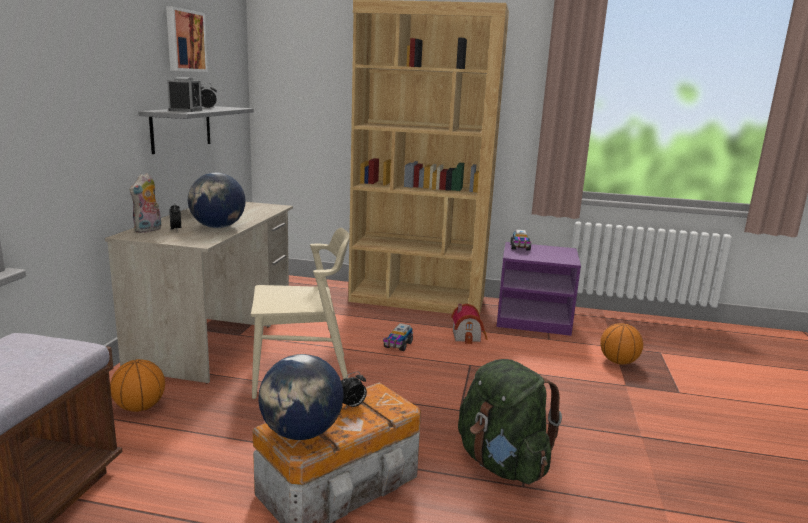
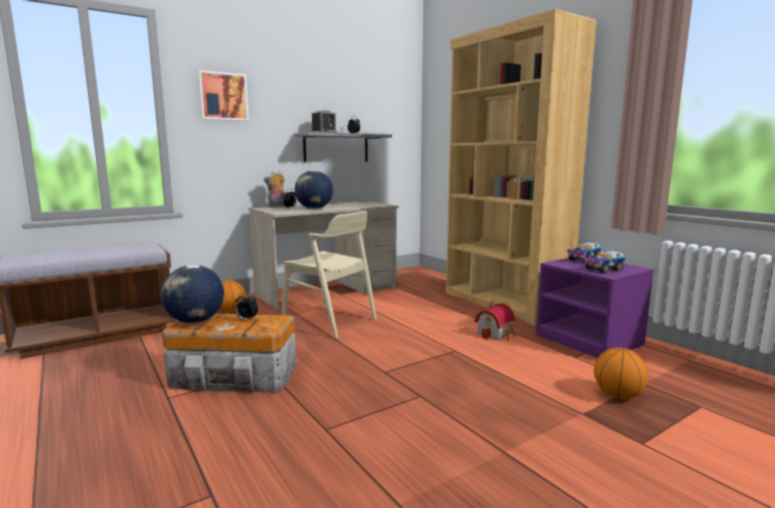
camera: 45 degrees right, 5 degrees down
picture [166,6,208,72] -> picture moved to [198,70,249,121]
toy truck [383,323,413,351] -> toy truck moved to [583,251,626,273]
green backpack [458,359,562,484] -> none

